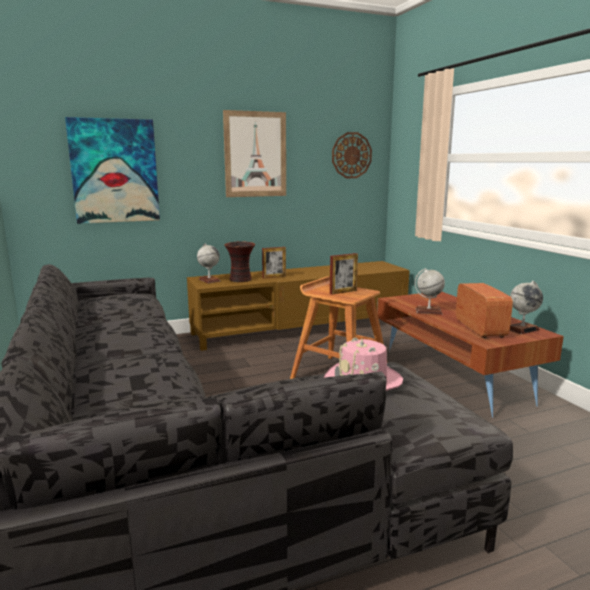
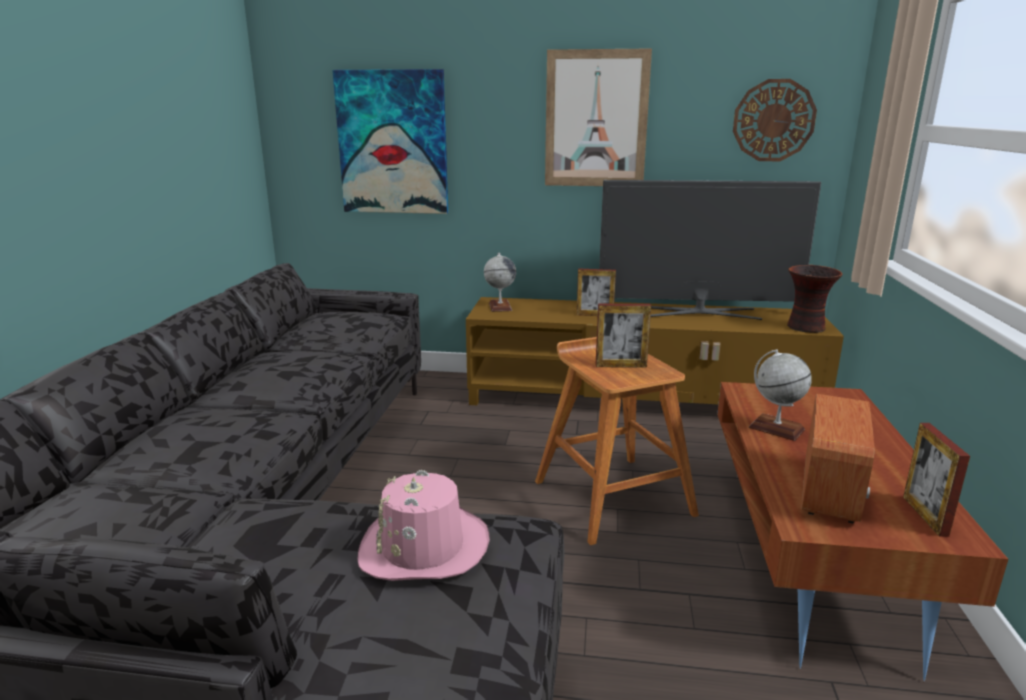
camera: 30 degrees right, 5 degrees up
vase [224,241,255,282] -> vase moved to [787,265,843,333]
globe [510,281,543,334] -> picture frame [903,423,970,537]
none -> television [599,180,821,320]

